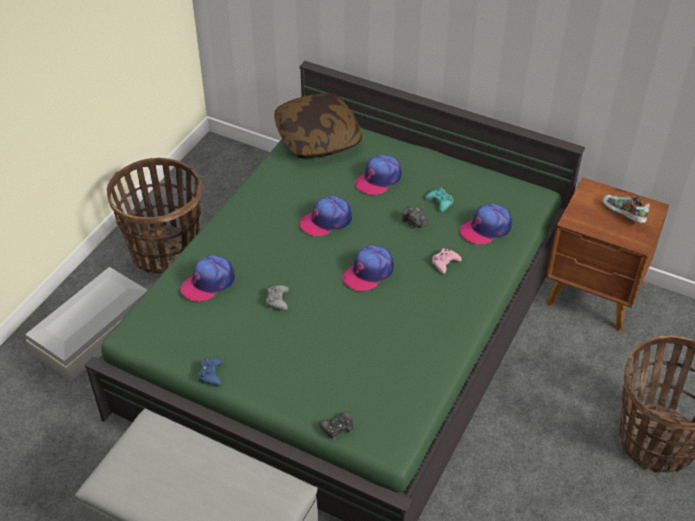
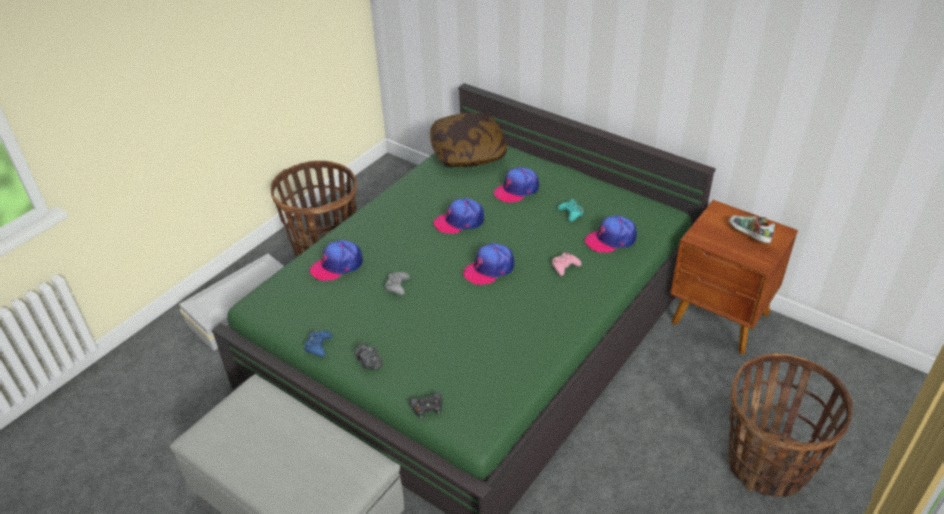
camera: 10 degrees right, 5 degrees down
camera [402,206,428,228] -> camera moved to [354,344,383,370]

